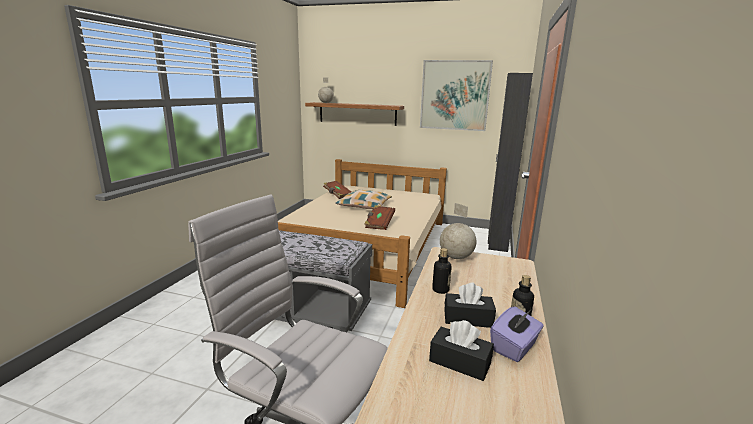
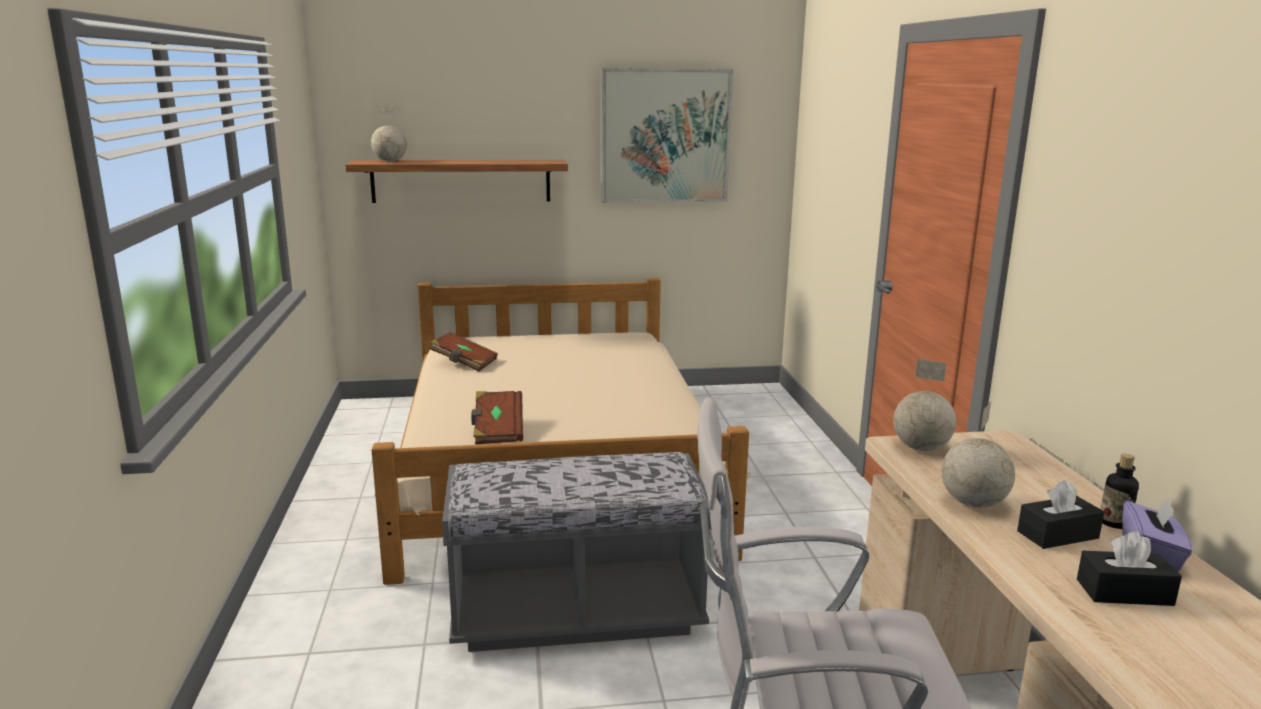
camera: 25 degrees left, 0 degrees up
pillow [335,190,392,209] -> none
brown book [365,205,395,230] -> brown book moved to [471,391,523,444]
bottle [432,248,452,294] -> globe [941,401,1015,508]
black wardrobe [488,73,533,252] -> none

